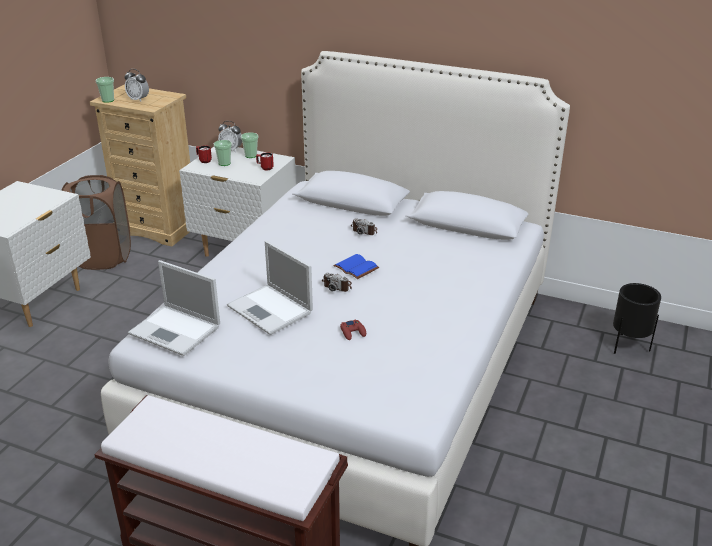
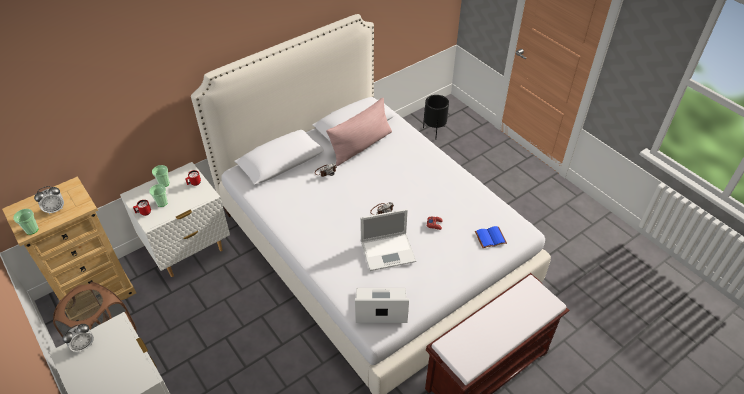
camera: 60 degrees left, 15 degrees up
laptop [128,260,220,356] -> laptop turned 150 degrees counterclockwise [355,288,409,323]
alarm clock [218,121,242,153] -> alarm clock moved to [62,324,94,353]
blue book [333,254,379,279] -> blue book moved to [475,226,507,248]
none -> pink pillow [326,98,392,166]

